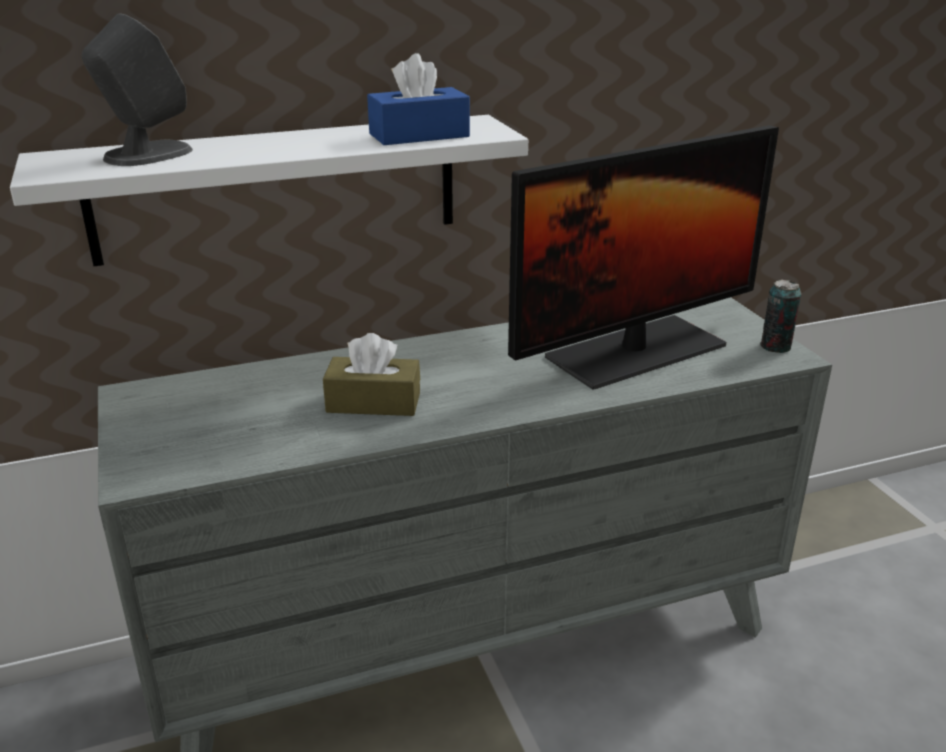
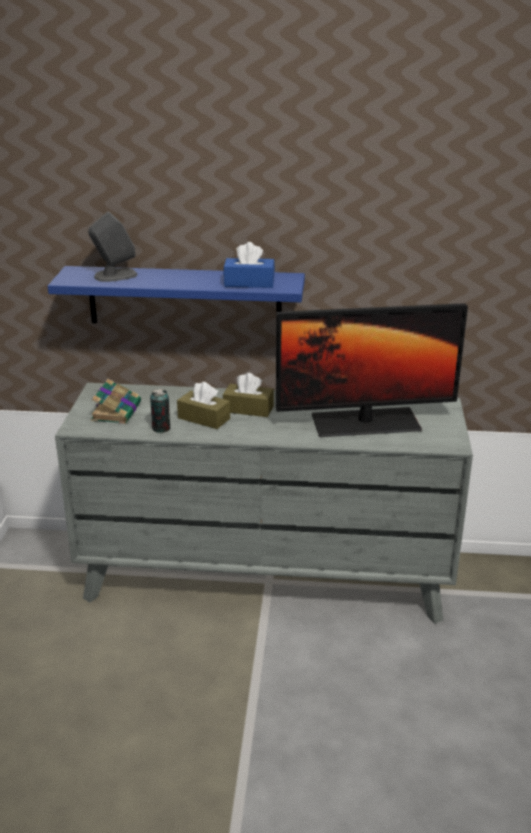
camera: 25 degrees right, 0 degrees up
white shelf [10,115,528,266] -> blue shelf [48,266,305,323]
can [760,280,801,353] -> can moved to [150,389,170,433]
none -> book [91,378,141,424]
none -> brown tissue box [223,373,274,417]

